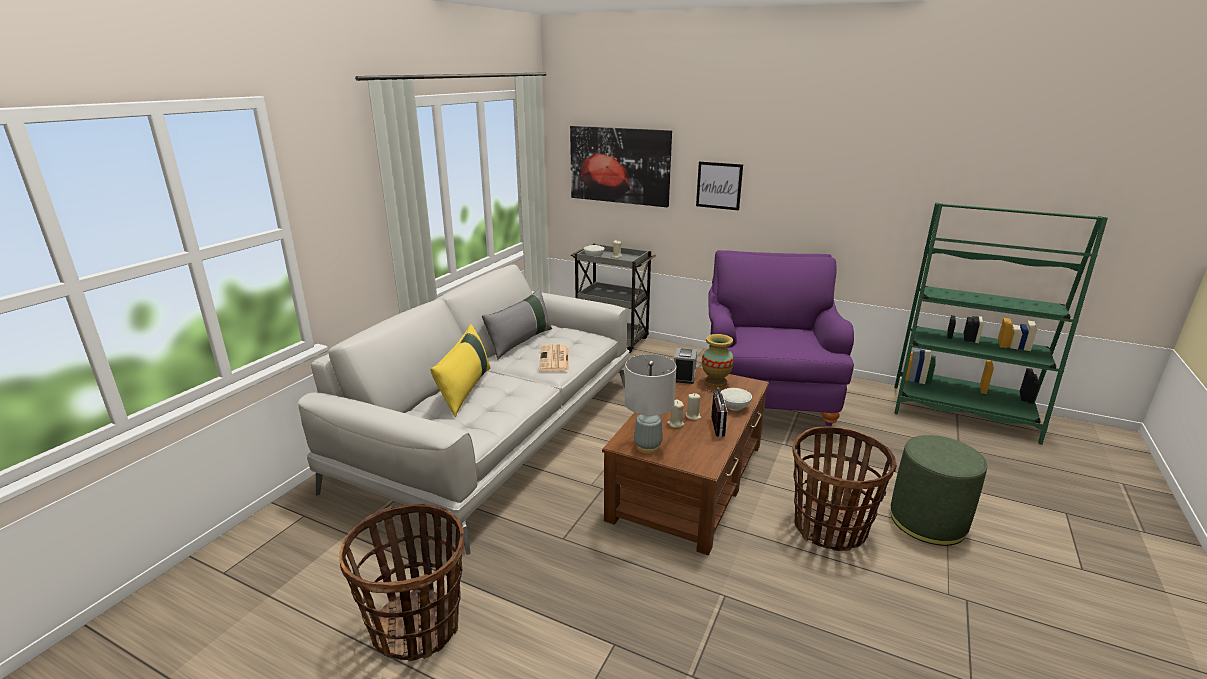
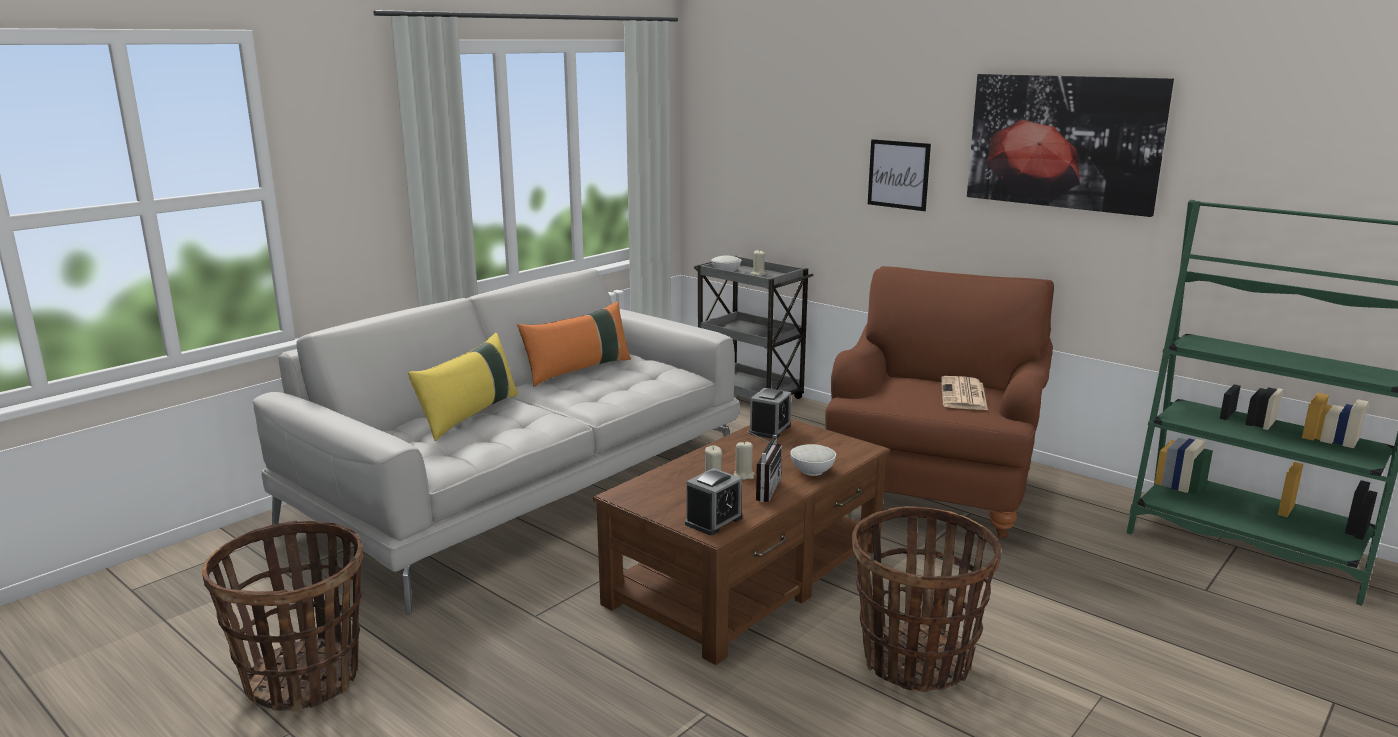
camera: 15 degrees right, 5 degrees down
grey pillow [482,288,552,360] -> orange pillow [517,301,631,387]
newspaper [539,344,569,371] -> newspaper moved to [941,376,988,410]
picture [570,126,672,207] -> picture moved to [967,74,1174,217]
grey table lamp [625,354,676,454] -> none
vase [702,334,734,388] -> none
purple armchair [708,250,854,427] -> brown armchair [825,266,1054,539]
green ottoman [891,435,987,546] -> none
none -> alarm clock [685,468,743,535]

